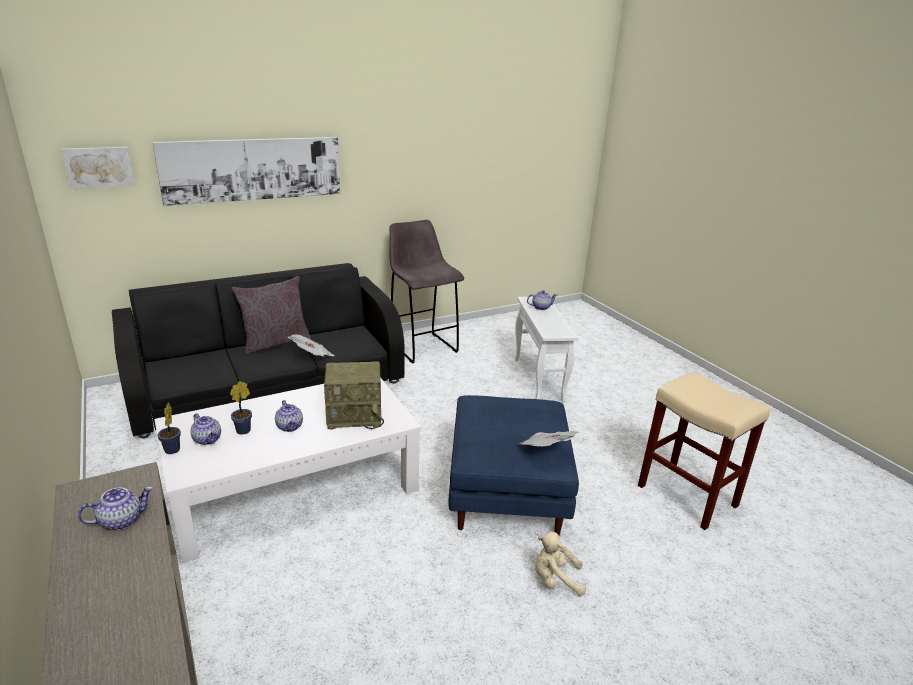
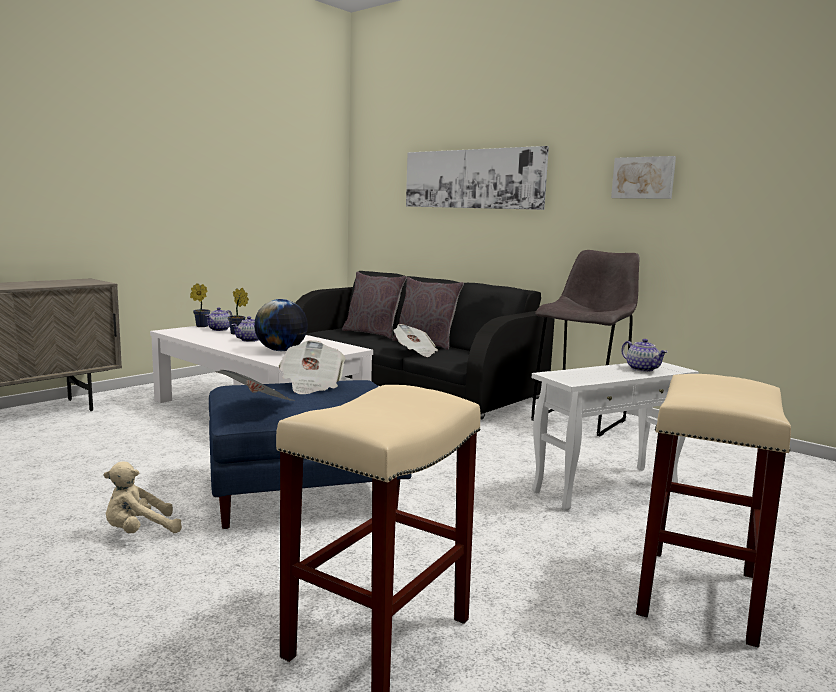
camera: 70 degrees right, 15 degrees down
picture [61,147,135,189] -> picture moved to [611,156,676,199]
teapot [78,486,153,530] -> none
radio [324,361,384,430] -> globe [254,299,308,351]
beige plush toy [535,531,586,596] -> beige plush toy turned 105 degrees counterclockwise [103,461,182,533]
none -> newspaper [279,340,346,394]
none -> grey pillow [342,272,407,339]
none -> beige stool [636,374,791,648]

